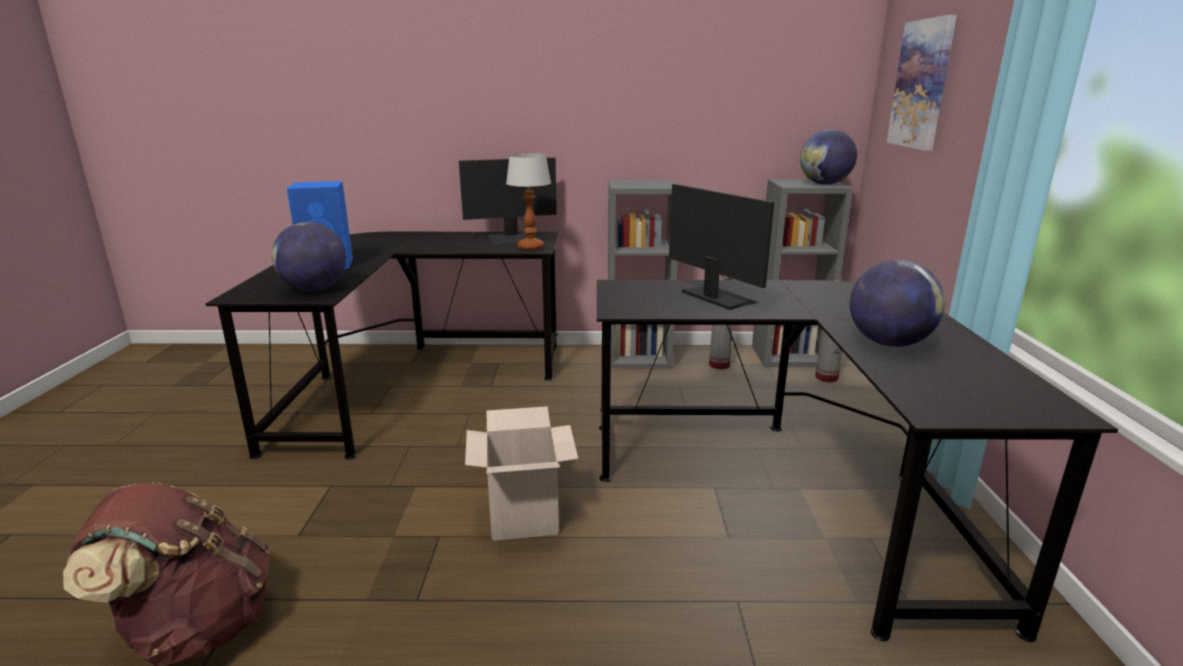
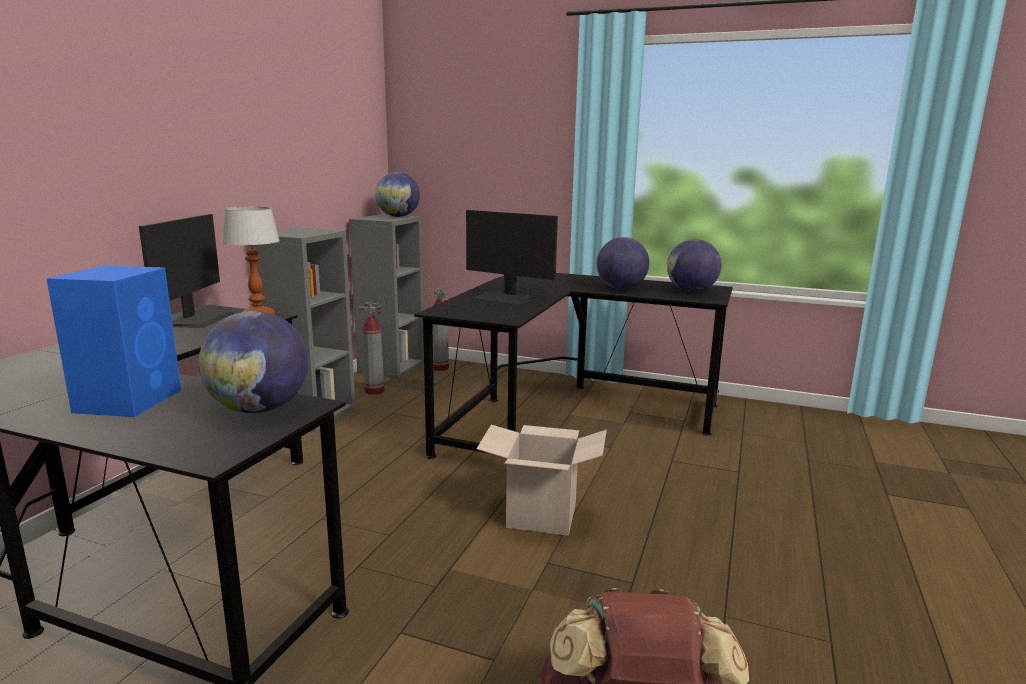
camera: 70 degrees left, 5 degrees down
monitor [669,184,774,310] -> monitor turned 135 degrees counterclockwise [466,210,558,305]
picture [887,15,957,151] -> none
none -> globe [667,239,721,292]

